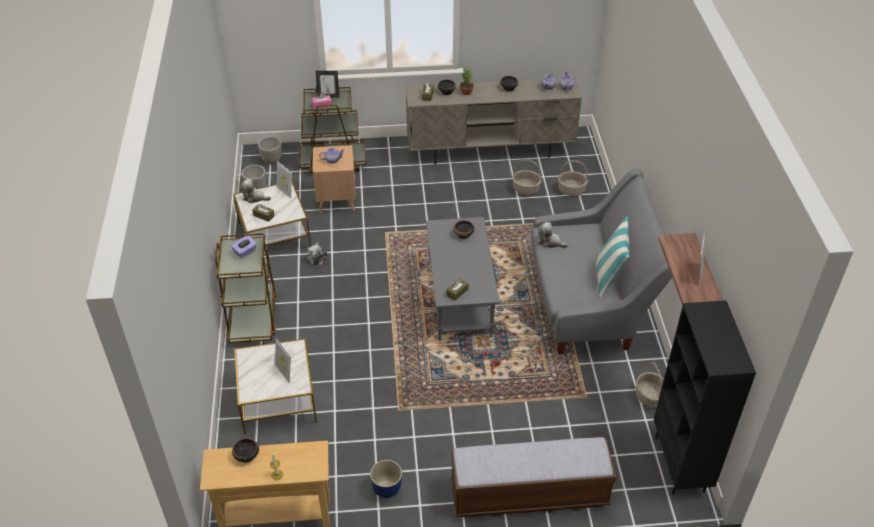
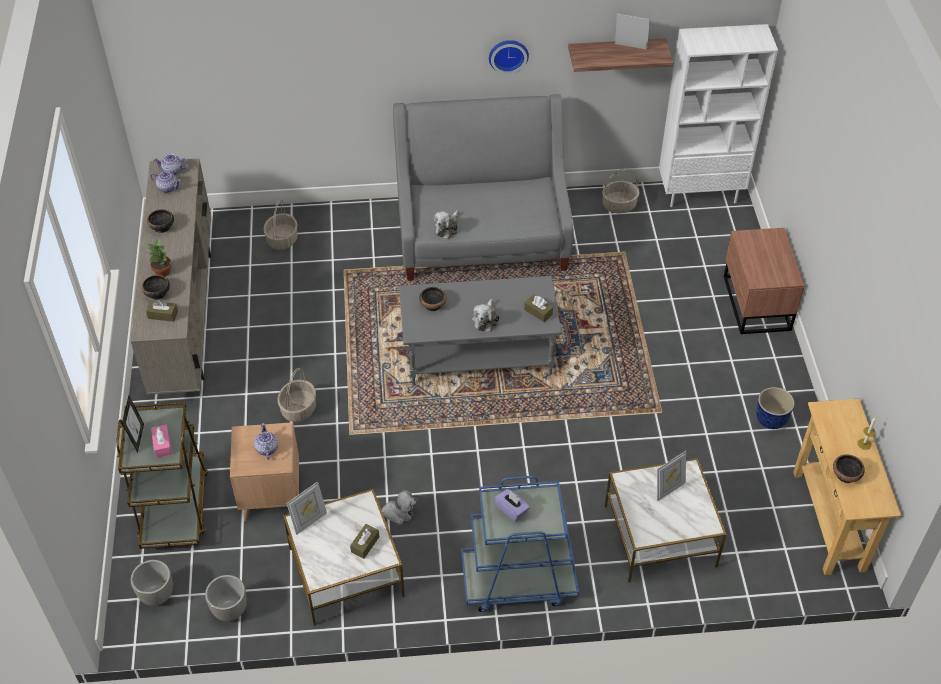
camera: 90 degrees left, 5 degrees up
brown cart [215,233,278,343] -> blue cart [461,476,579,612]
plush toy [240,179,271,203] -> plush toy moved to [472,298,499,332]
bench [451,437,616,518] -> brown nightstand [724,228,805,334]
basket [512,159,542,195] -> basket moved to [278,368,316,422]
pillow [596,216,630,297] -> none
black bookcase [654,300,756,495] -> white bookcase [659,24,778,207]
none -> wall clock [489,40,529,74]

